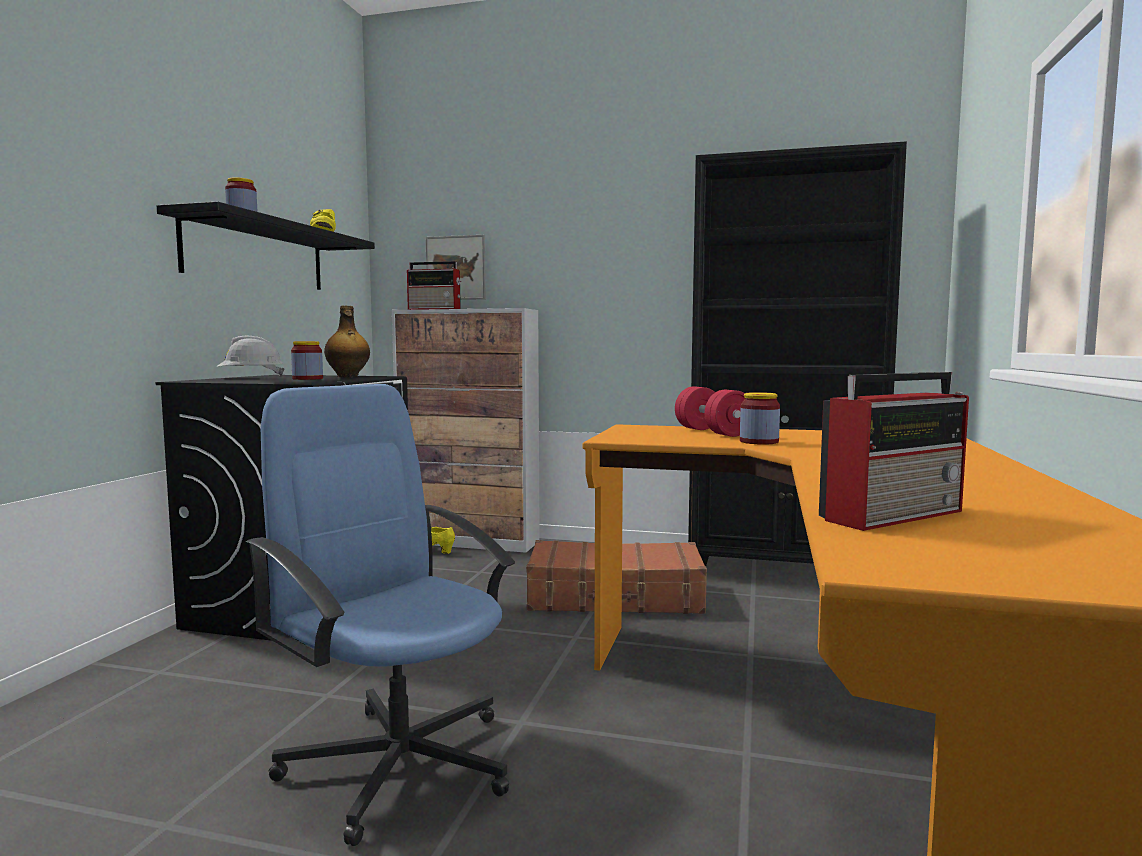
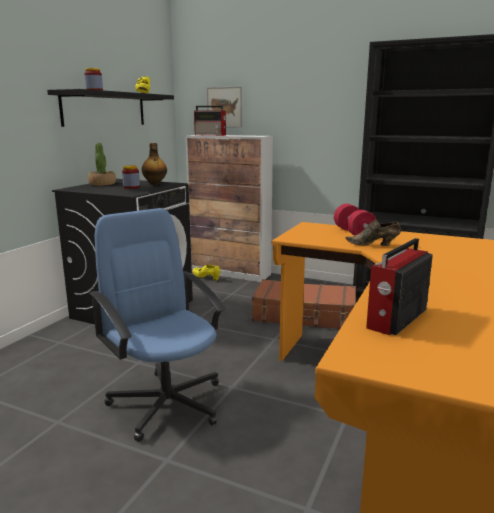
camera: 10 degrees right, 10 degrees up
white hard hat [217,336,285,377] -> potted plant [88,143,116,186]
jar [740,392,780,445] -> brown shoe [345,219,401,246]
radio [819,372,969,531] -> radio turned 150 degrees clockwise [366,238,433,335]

